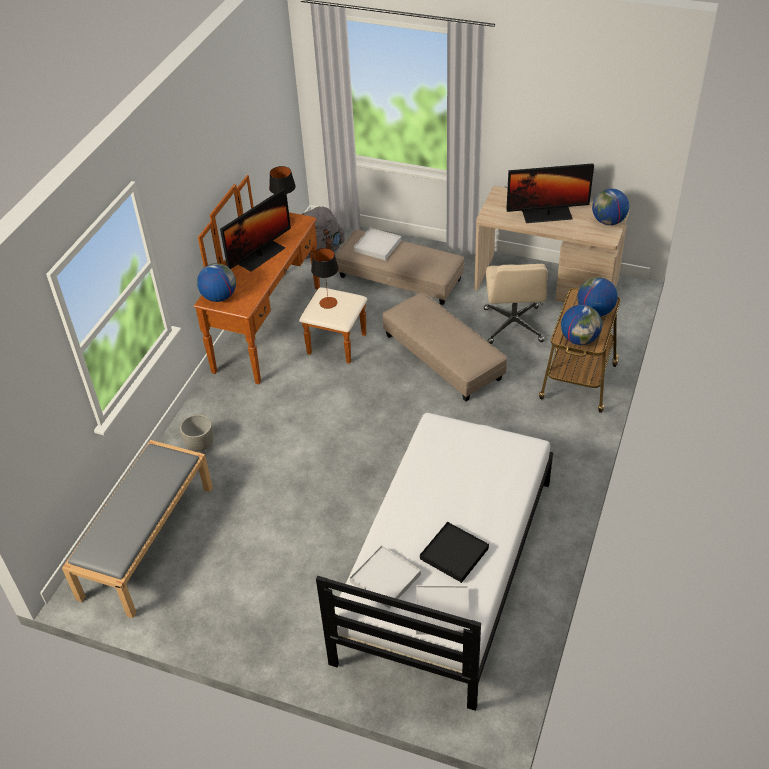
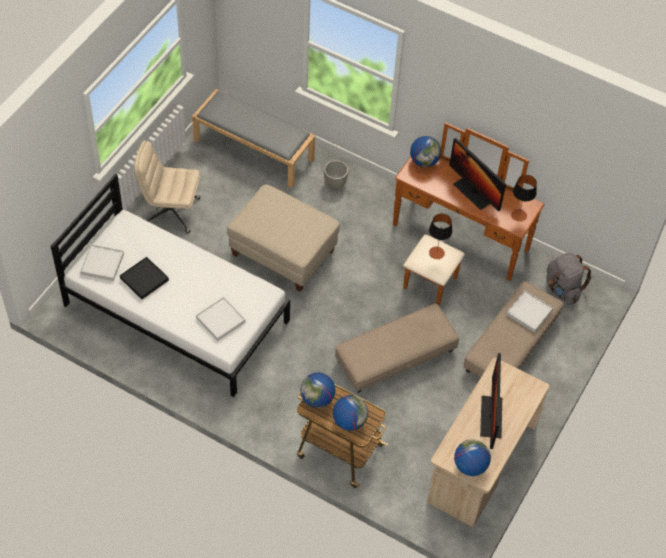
camera: 95 degrees right, 10 degrees up
white tray [350,545,421,609] -> white tray moved to [196,297,245,341]
beige office chair [484,264,548,344] -> beige office chair moved to [134,140,200,233]
none -> beige ottoman [227,184,340,292]

